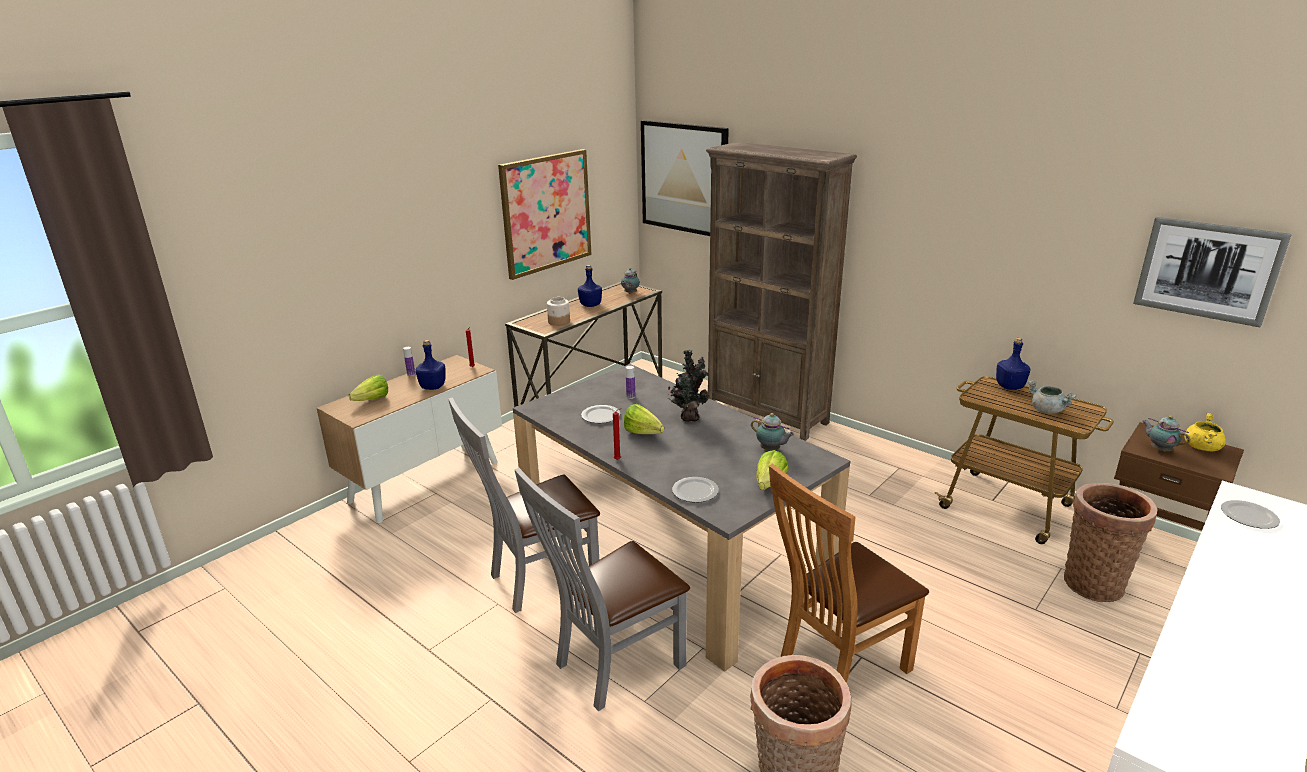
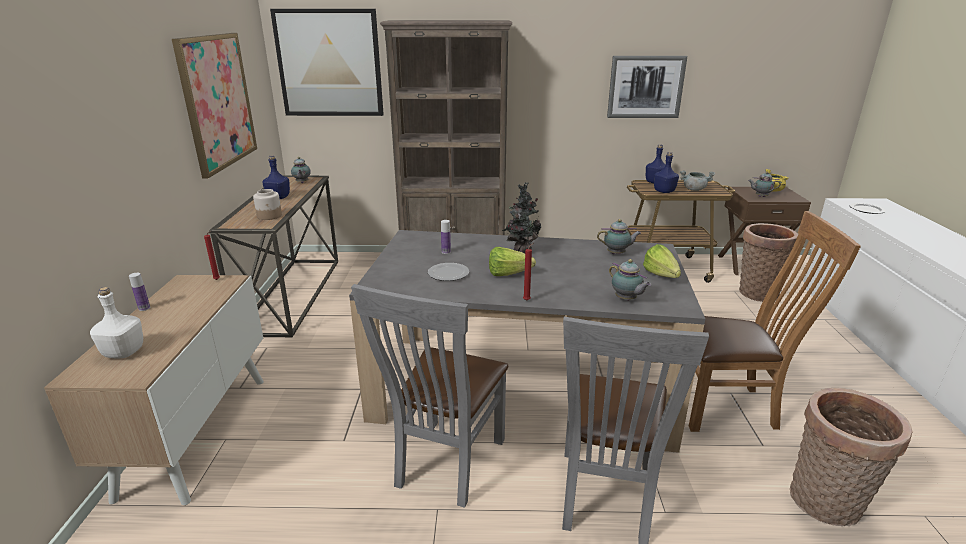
camera: 40 degrees left, 0 degrees up
lettuce [349,375,388,401] -> white bottle [90,287,143,358]
blue bottle [416,340,446,390] -> blue bottle moved to [654,152,679,193]
plate [672,477,719,503] -> teapot [609,259,651,301]
brown chair [769,464,929,683] -> brown chair turned 105 degrees counterclockwise [689,211,861,432]
picture [1133,217,1292,328] -> picture moved to [607,56,687,118]

